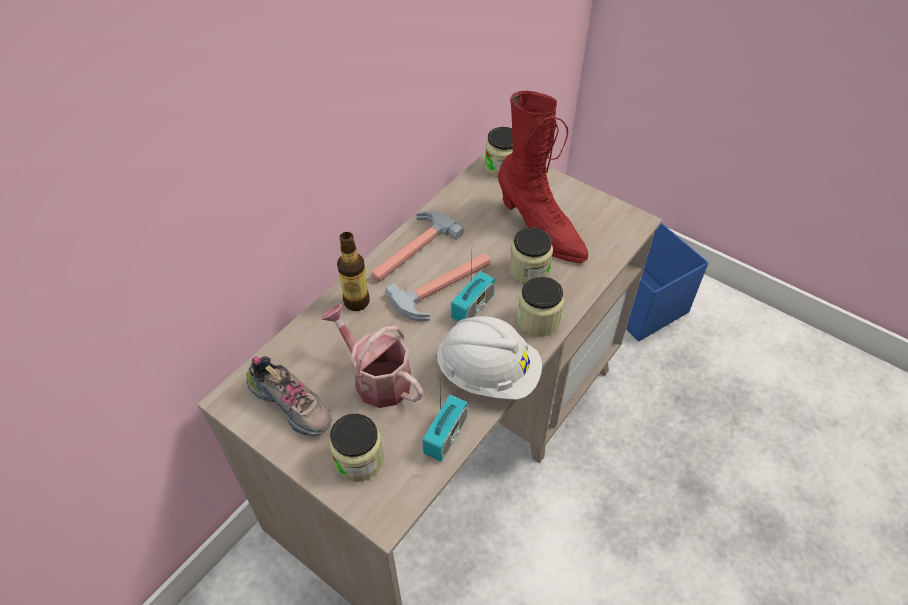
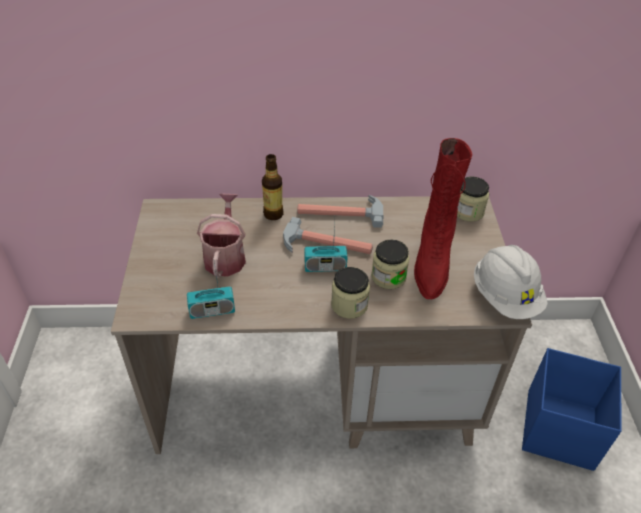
camera: 50 degrees right, 5 degrees down
shoe [246,356,332,436] -> none
jar [329,414,384,482] -> none
white hard hat [436,316,542,400] -> white hard hat moved to [474,245,548,319]

